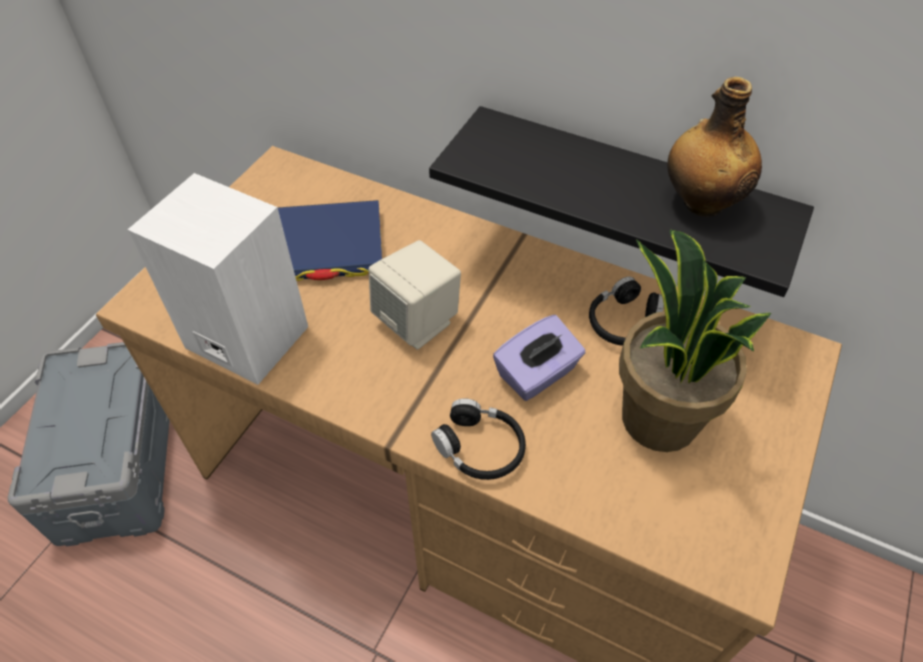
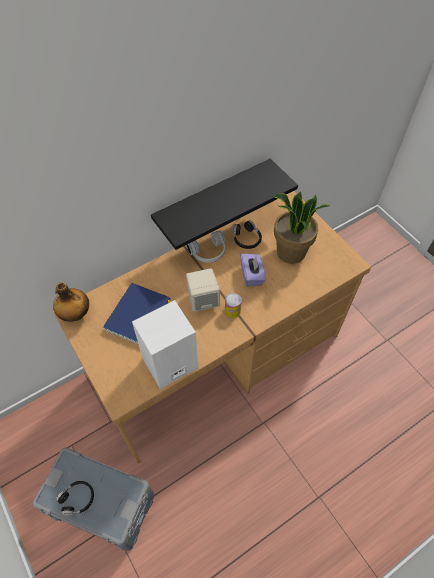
camera: 60 degrees left, 5 degrees up
black headphones [431,398,526,480] -> black headphones moved to [56,481,94,516]
bottle [667,77,762,217] -> bottle moved to [53,282,89,322]
none -> white headphones [186,230,225,263]
none -> can [225,293,242,318]

